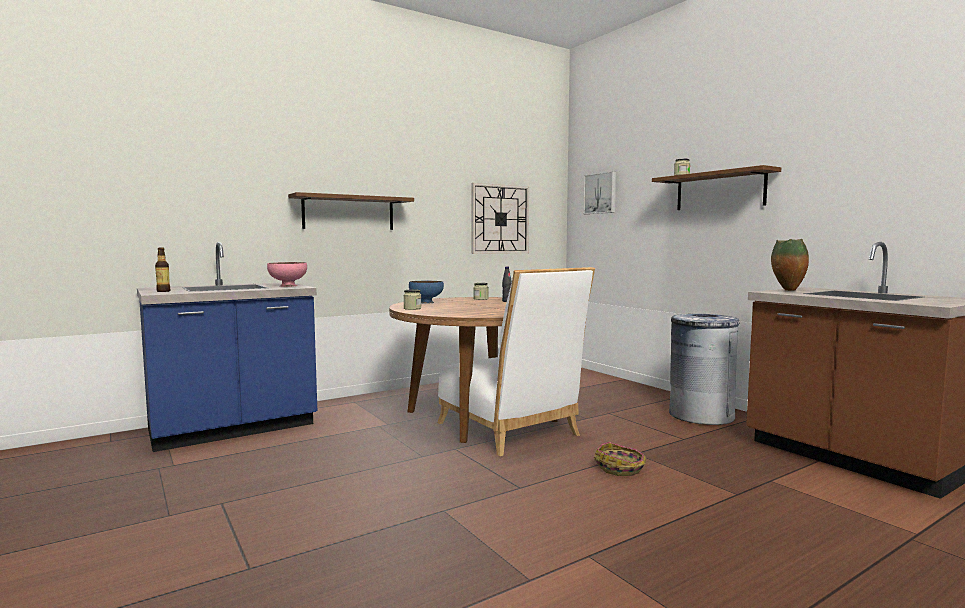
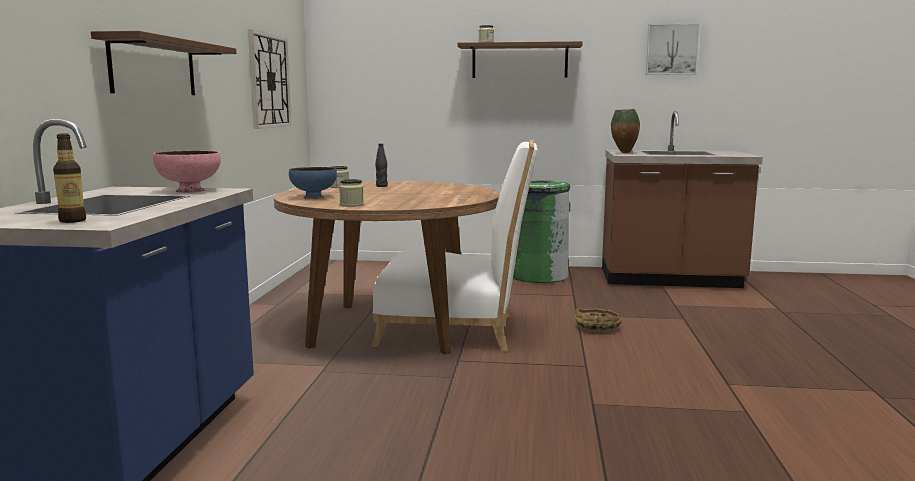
camera: 50 degrees left, 5 degrees up
picture [583,171,616,214] -> picture moved to [646,23,700,75]
grey trash can [669,314,739,425] -> green trash can [513,180,571,283]

